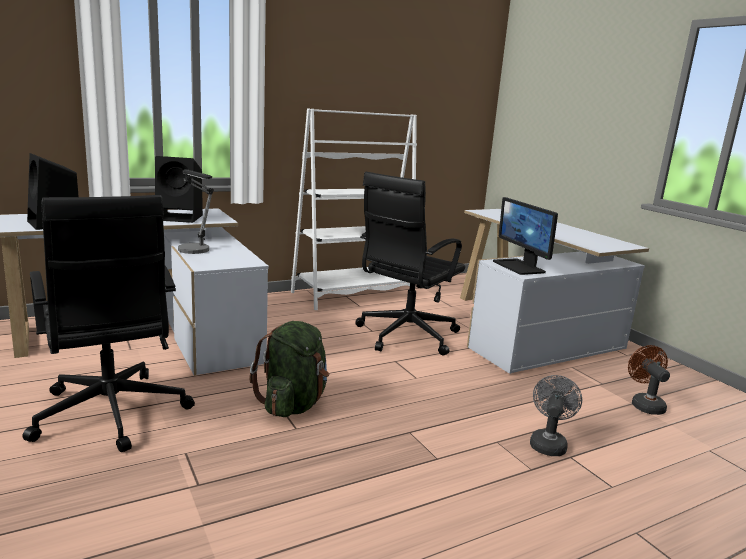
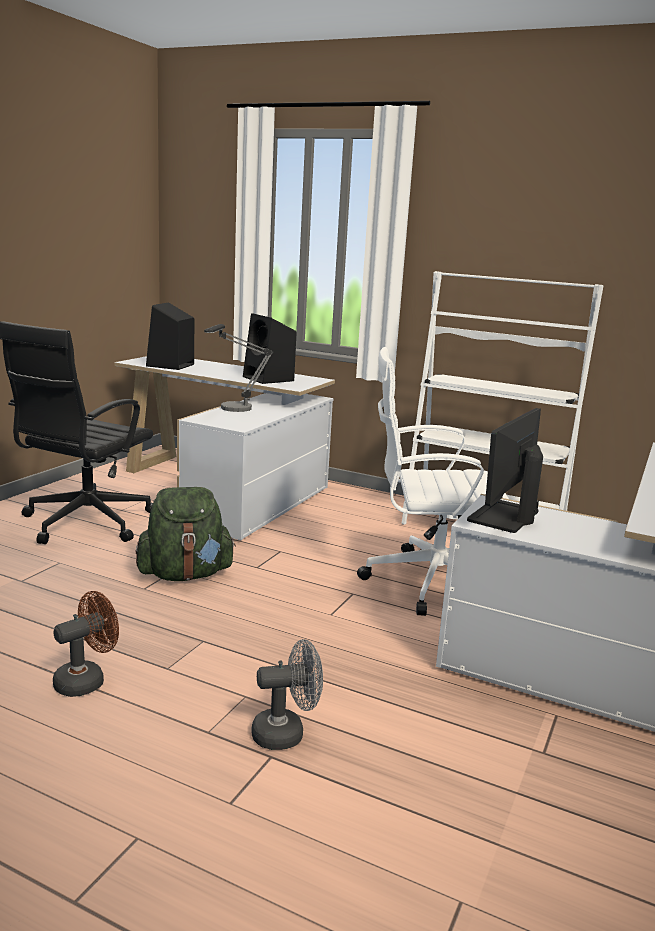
camera: 55 degrees right, 0 degrees up
black office chair [356,172,465,355] -> white office chair [357,347,509,616]
brown fan [628,345,670,415] -> brown fan moved to [53,591,119,697]

